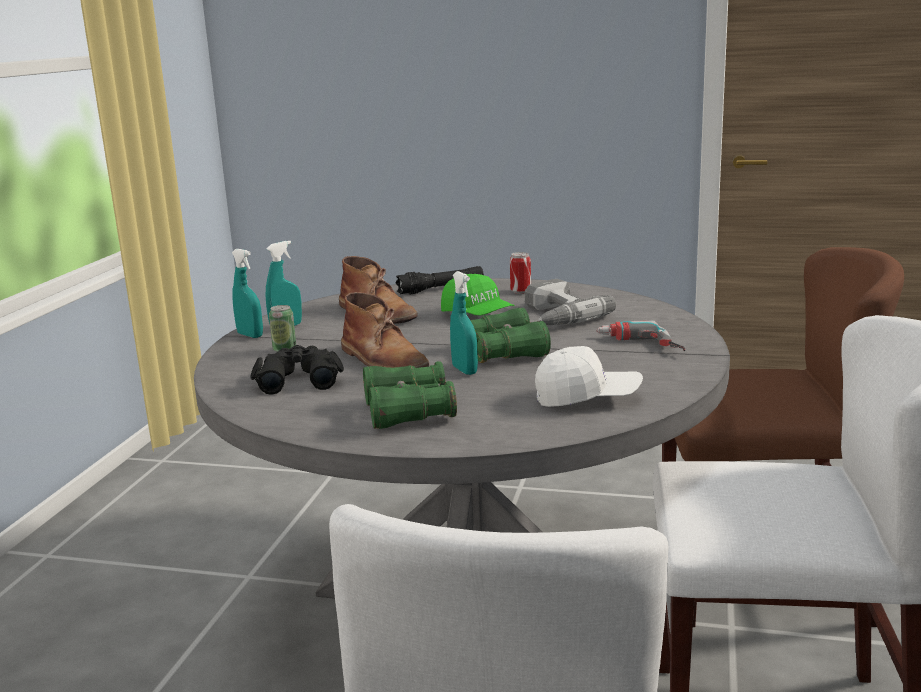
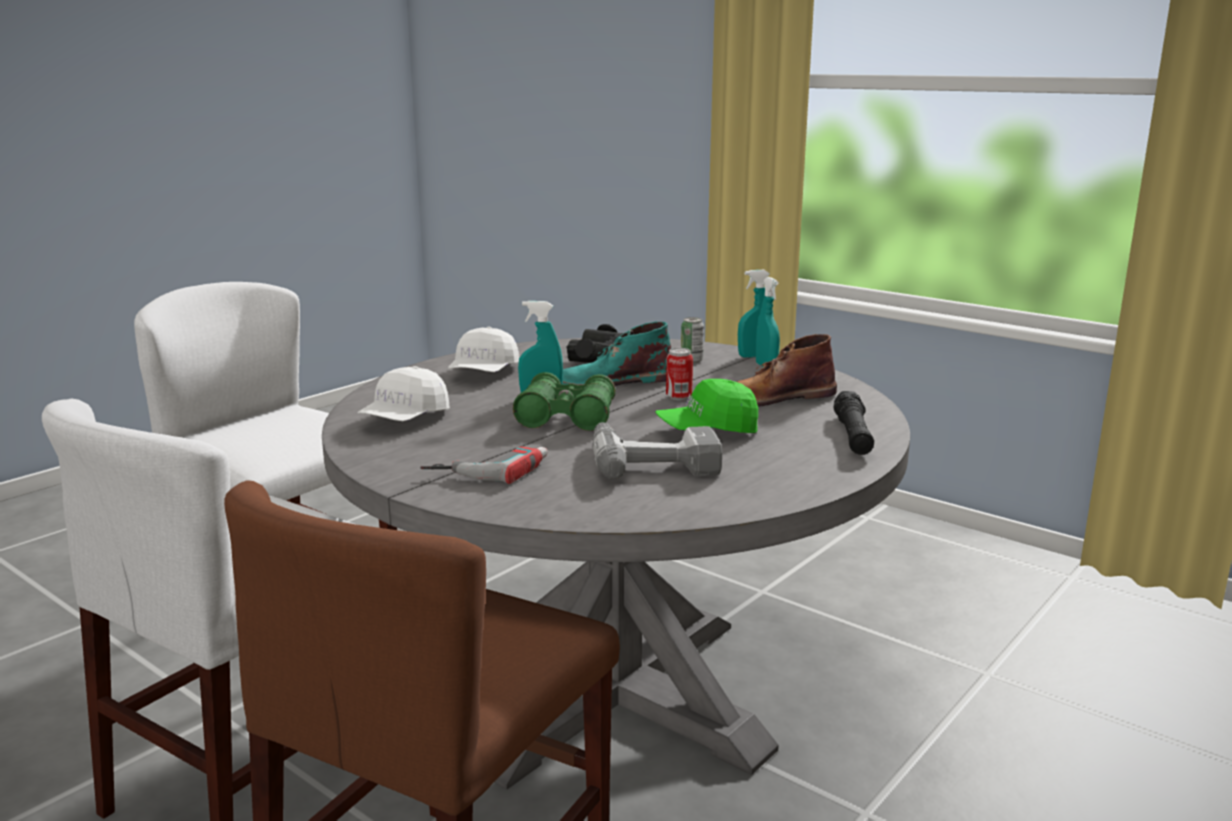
camera: 115 degrees right, 0 degrees up
brown boot [341,292,429,368] -> turquoise boot [563,321,672,386]
green binoculars [363,361,457,429] -> white cap [448,327,520,372]
can [510,252,531,294] -> can moved to [666,348,693,400]

